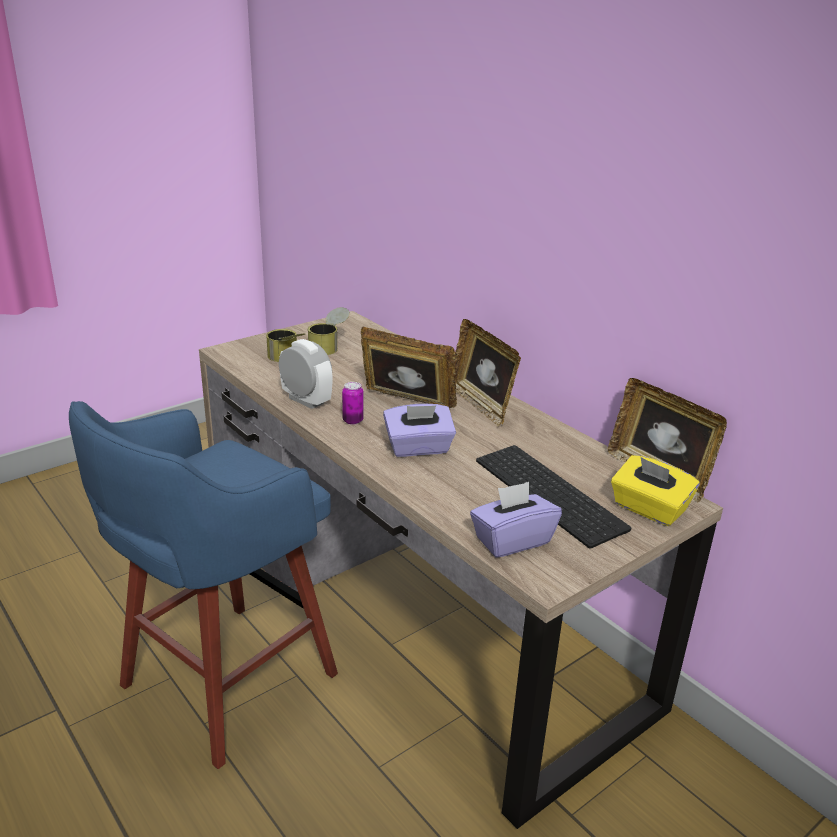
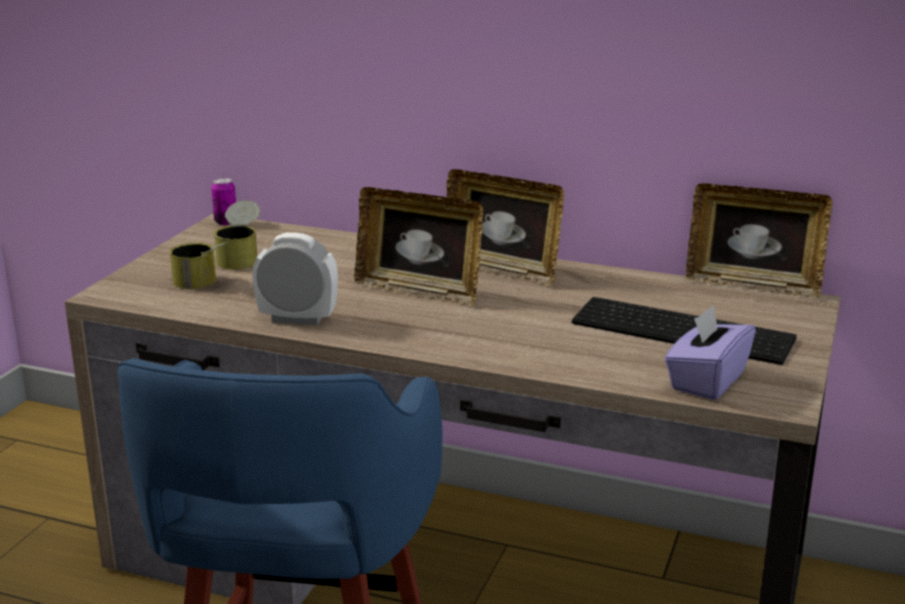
camera: 30 degrees left, 5 degrees down
can [342,382,363,425] -> can moved to [211,178,236,225]
picture frame [361,326,457,408] -> picture frame turned 150 degrees counterclockwise [354,187,483,306]
purple tissue box [383,404,456,457] -> none
yellow tissue box [611,455,700,526] -> none

